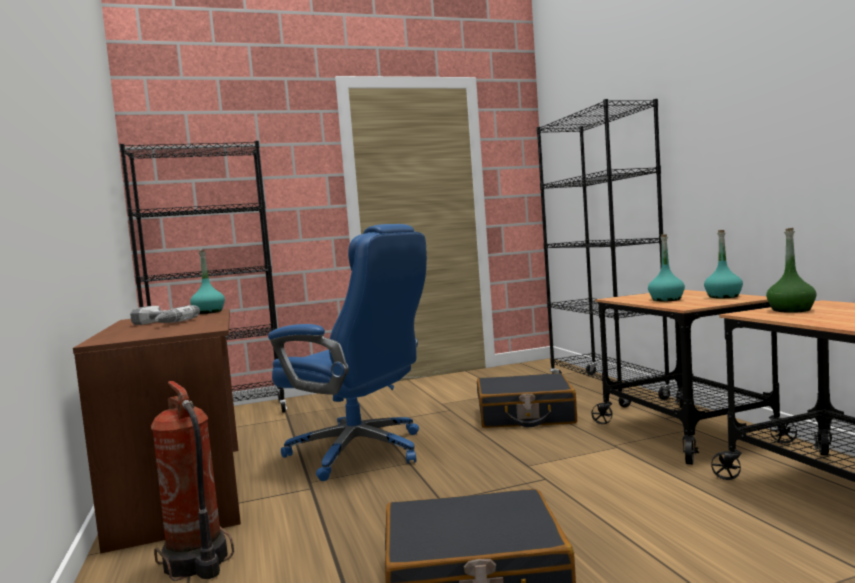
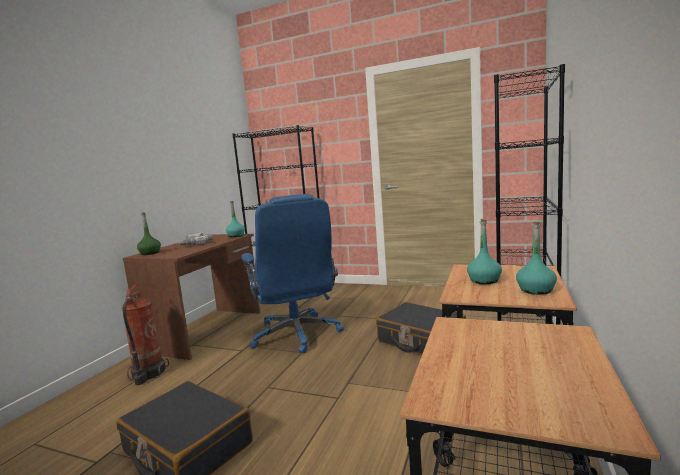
camera: 40 degrees right, 5 degrees up
green bottle [766,228,817,313] -> green bottle moved to [137,213,161,255]

